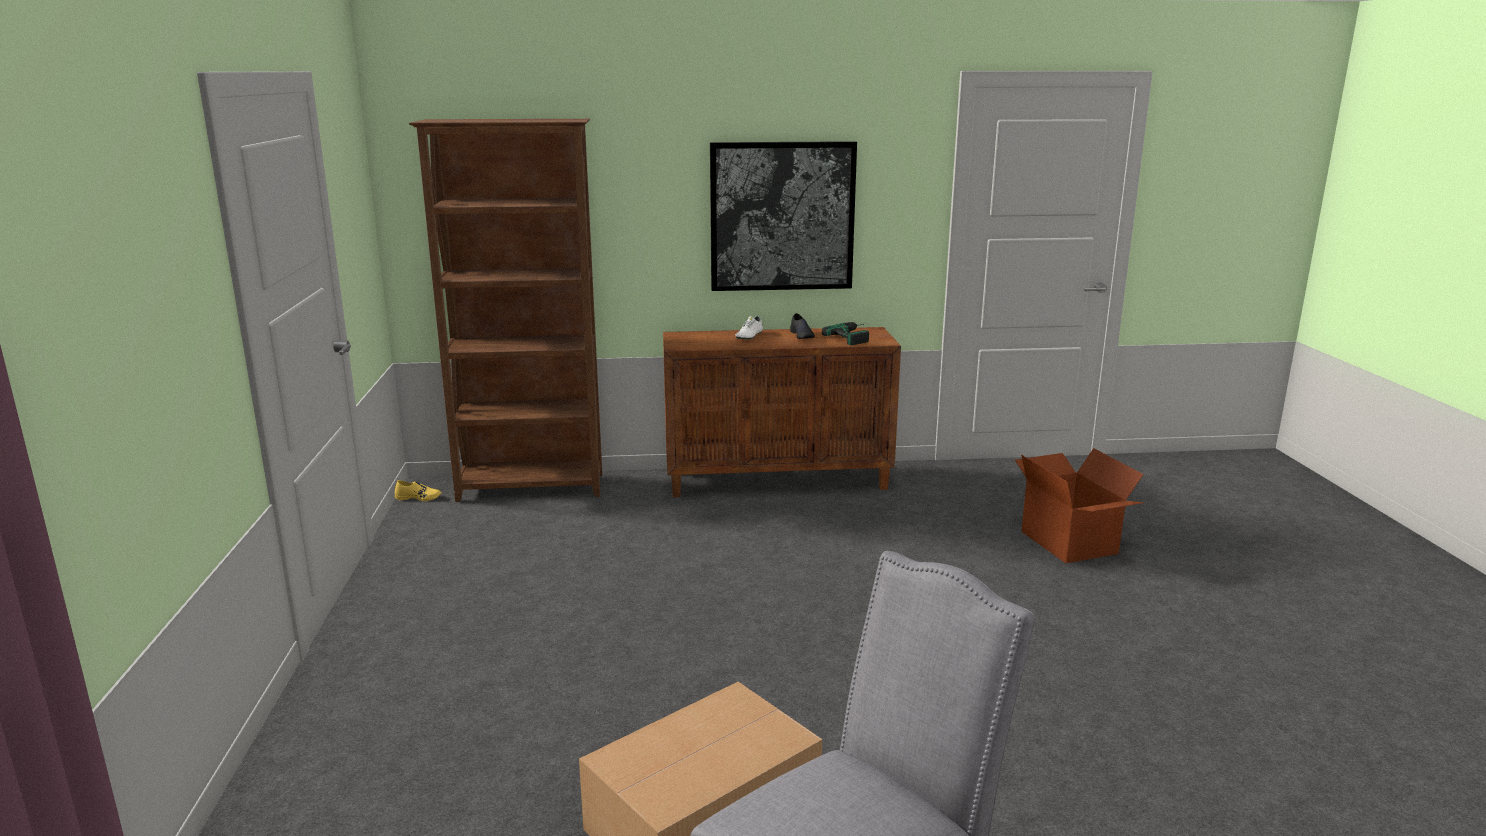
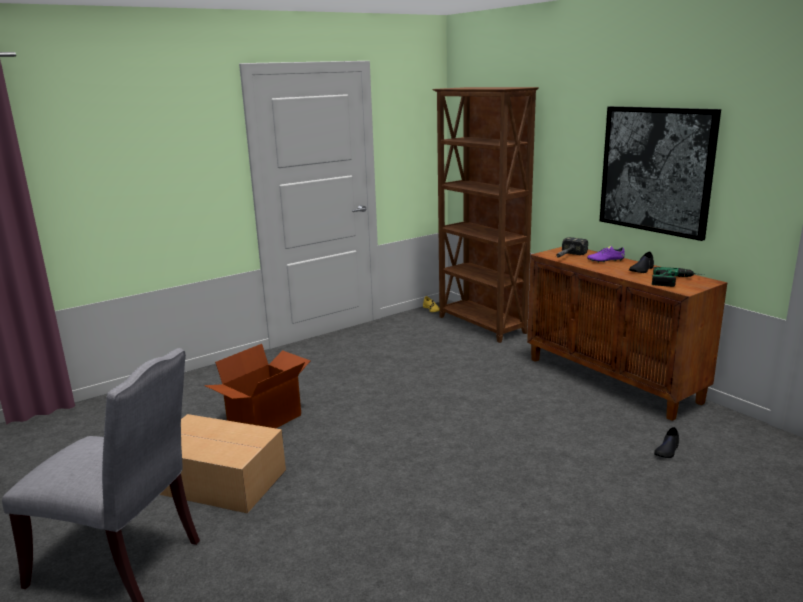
camera: 60 degrees right, 0 degrees up
white shoe [735,316,763,340] -> purple shoe [587,246,625,263]
cardboard box [1015,448,1145,563] -> cardboard box moved to [204,344,310,428]
none -> hammer [556,237,588,258]
none -> black shoe [654,427,679,458]

